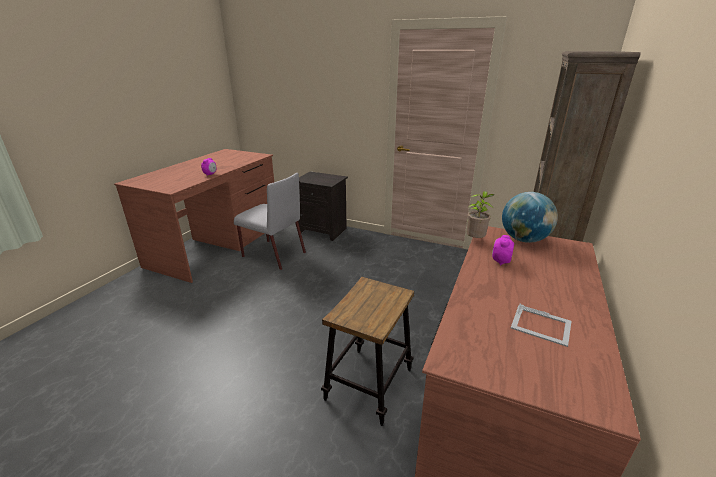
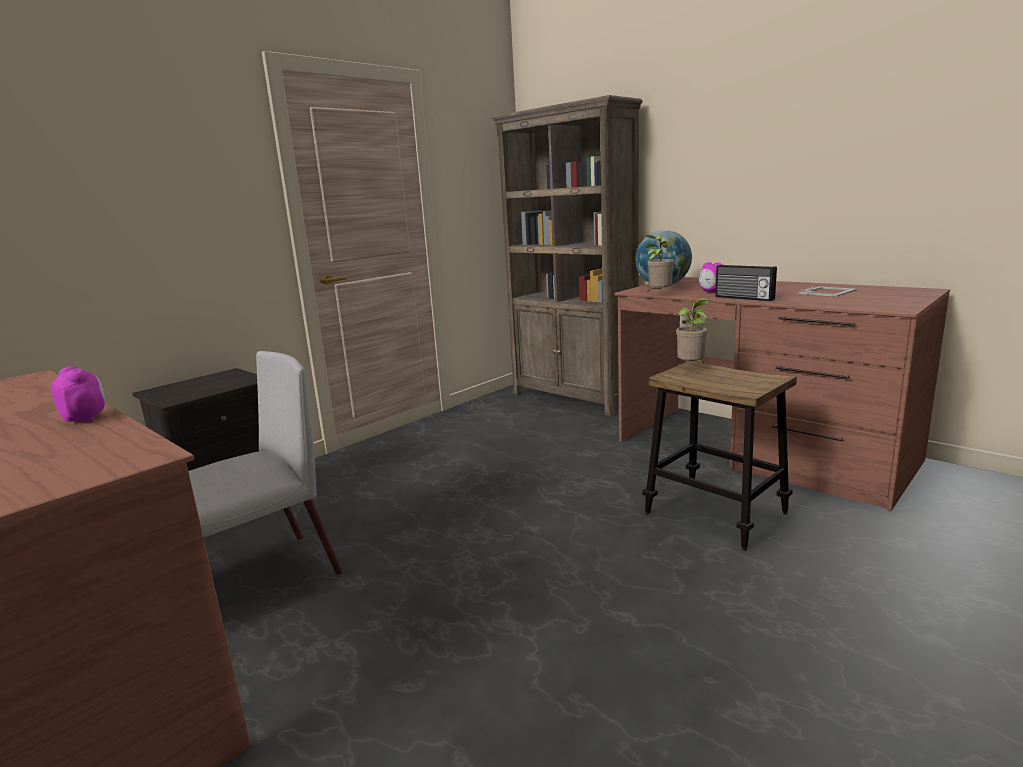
camera: 70 degrees left, 10 degrees down
none -> potted plant [676,298,711,363]
none -> radio [715,265,777,301]

